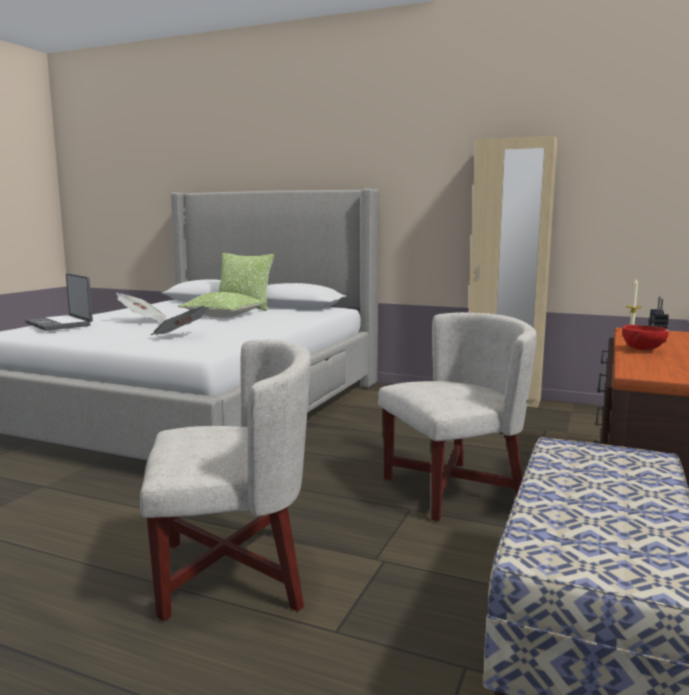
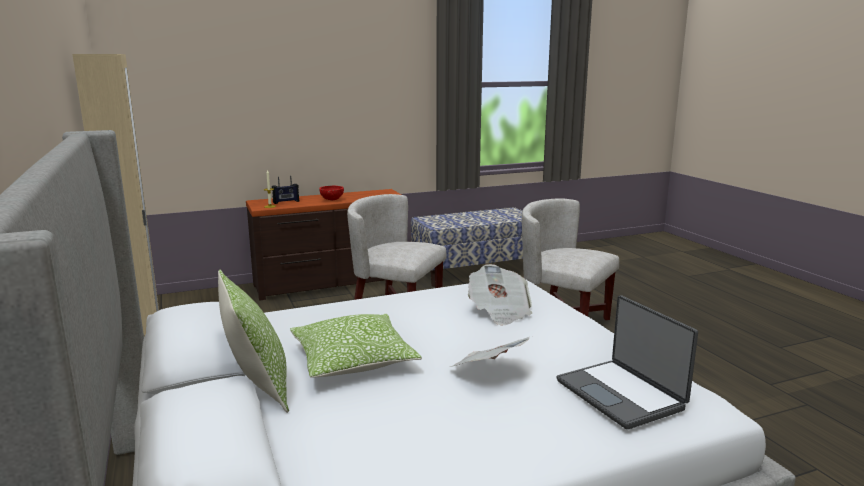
camera: 135 degrees left, 5 degrees up
laptop [25,273,93,331] -> laptop turned 150 degrees clockwise [557,295,698,430]

